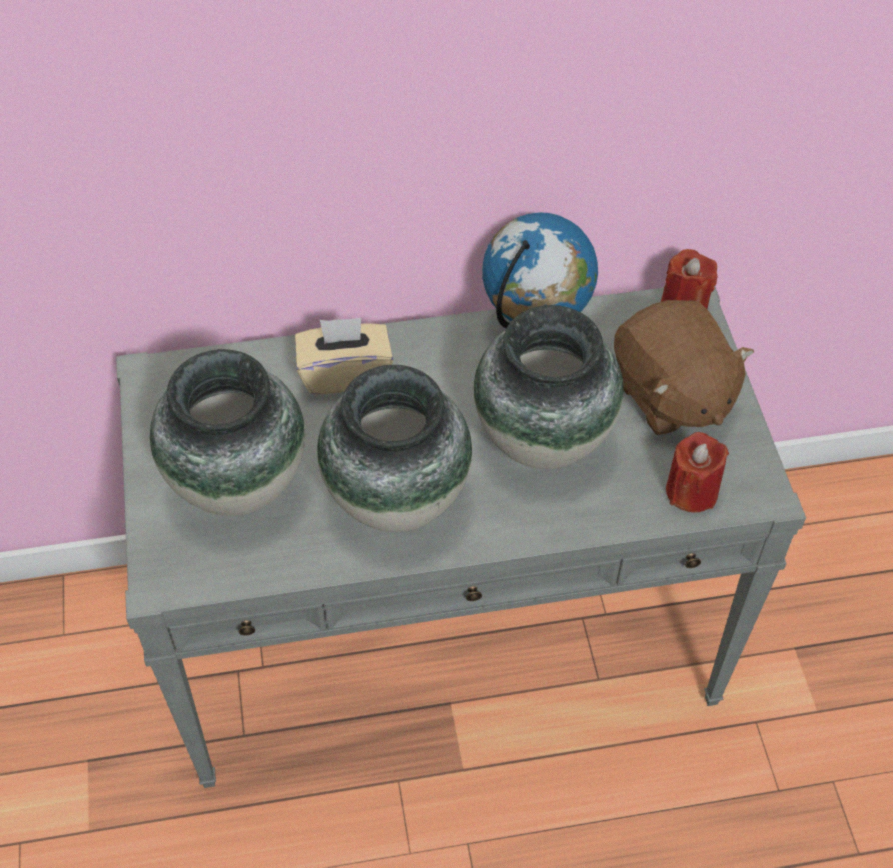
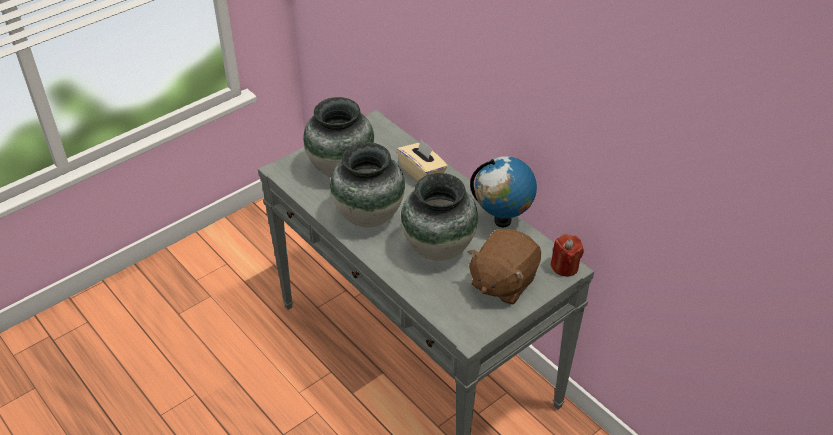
camera: 60 degrees right, 10 degrees down
red candle [666,432,729,513] -> none

